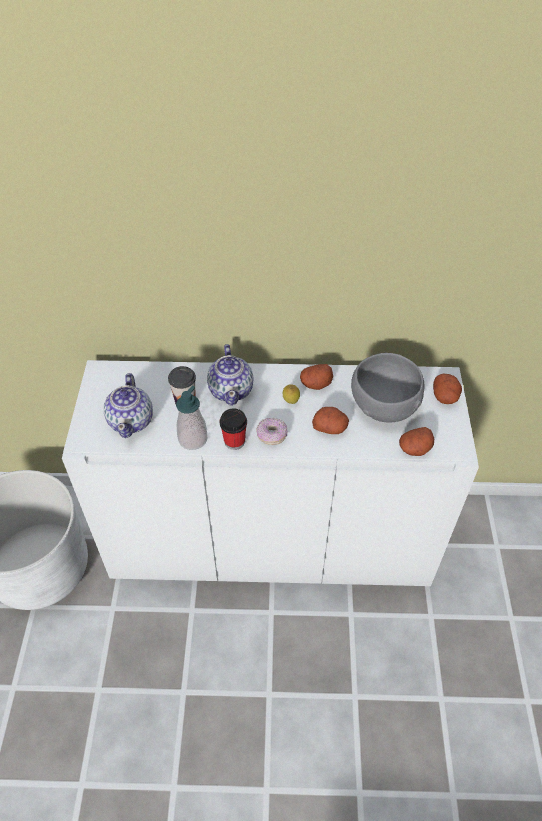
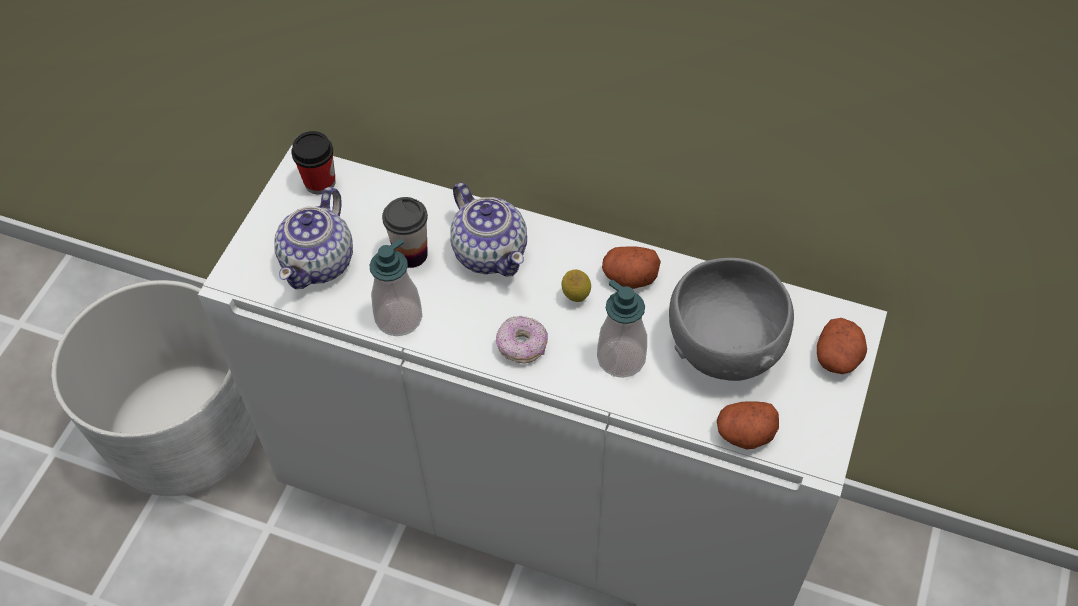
camera: 20 degrees right, 5 degrees up
teapot [207,344,253,406] -> teapot turned 45 degrees counterclockwise [450,182,527,277]
cup [220,408,247,450] -> cup moved to [291,131,336,195]
potato [312,407,349,434] -> soap dispenser [597,280,647,378]

